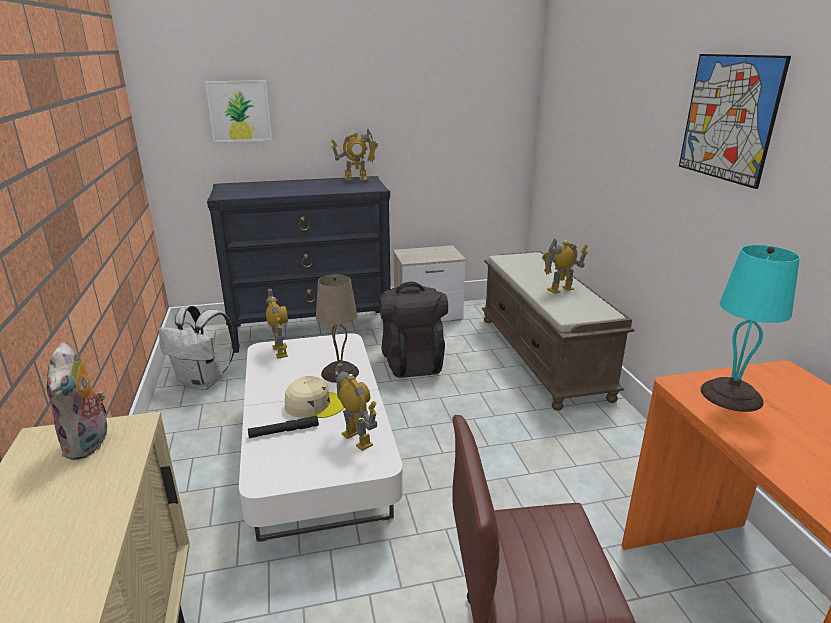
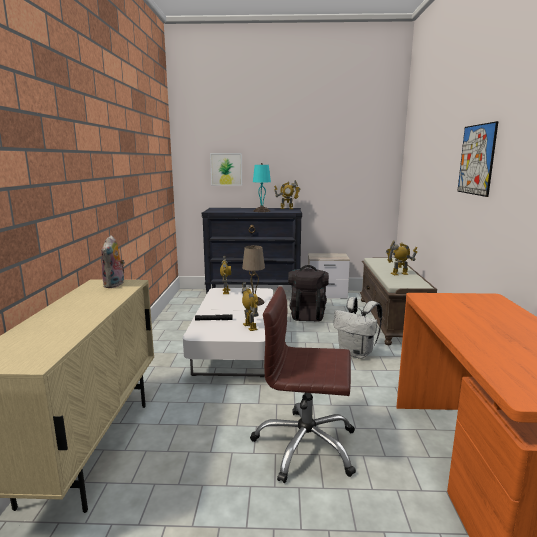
camera: 15 degrees right, 10 degrees down
white backpack [159,305,235,390] -> white backpack moved to [333,297,382,359]
beige cap [285,376,344,418] -> none
turquoise table lamp [700,245,800,412] -> turquoise table lamp moved to [253,163,271,212]

